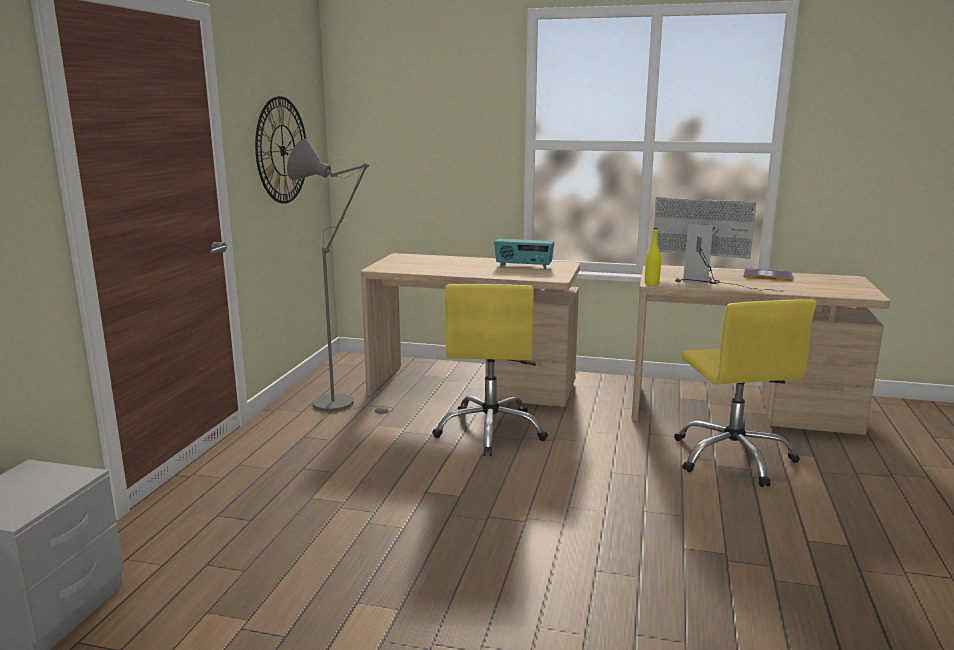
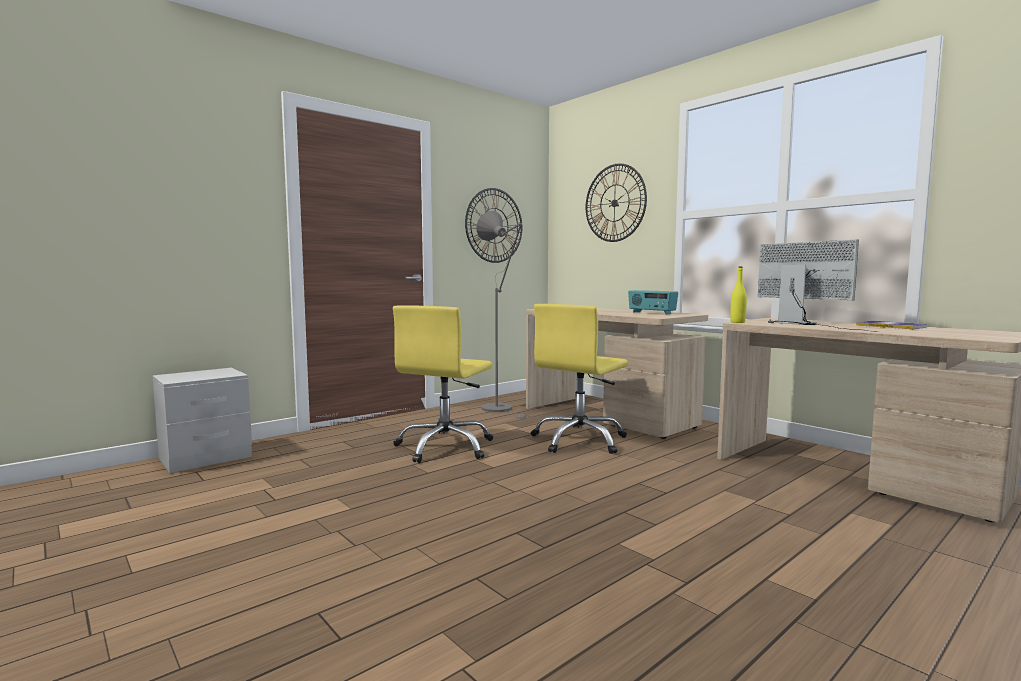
camera: 35 degrees right, 10 degrees down
yellow office chair [674,299,816,487] -> yellow office chair moved to [393,305,493,463]
none -> wall clock [586,164,647,242]

